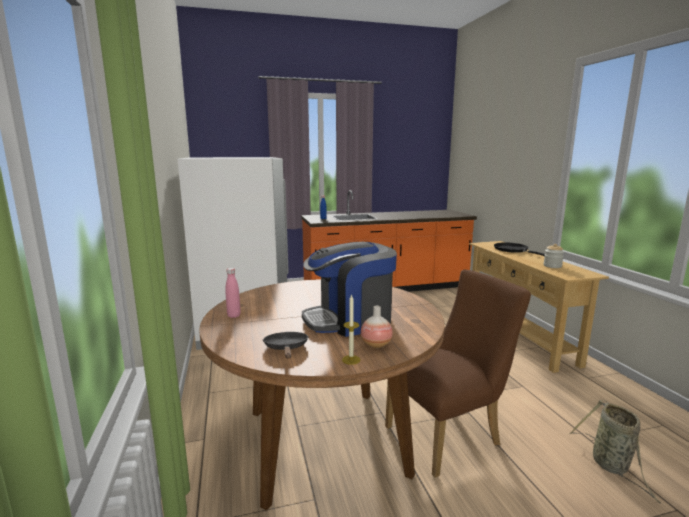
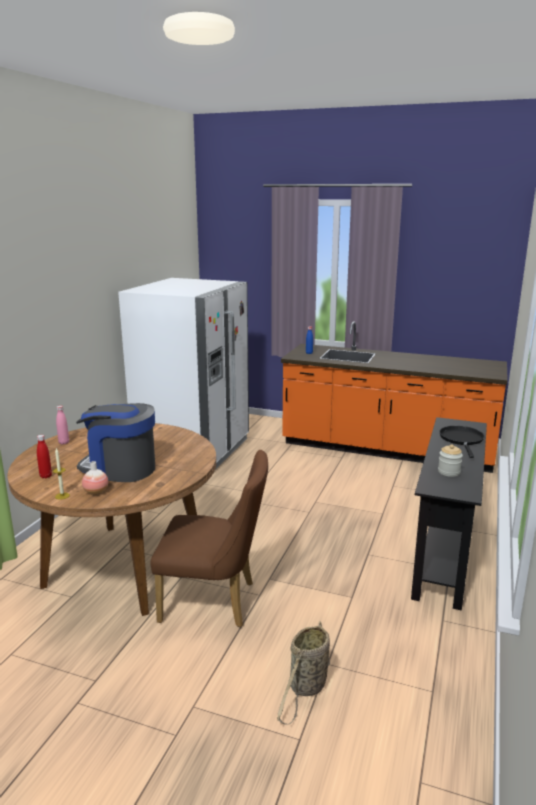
camera: 35 degrees right, 5 degrees up
black frying pan [263,332,309,358] -> red bottle [37,435,52,478]
beige console table [469,241,609,373] -> black console table [411,417,487,610]

